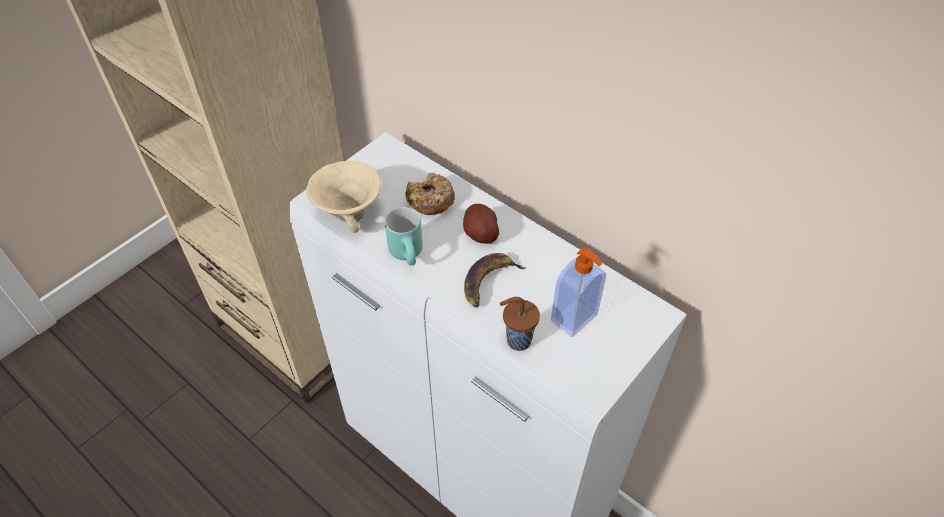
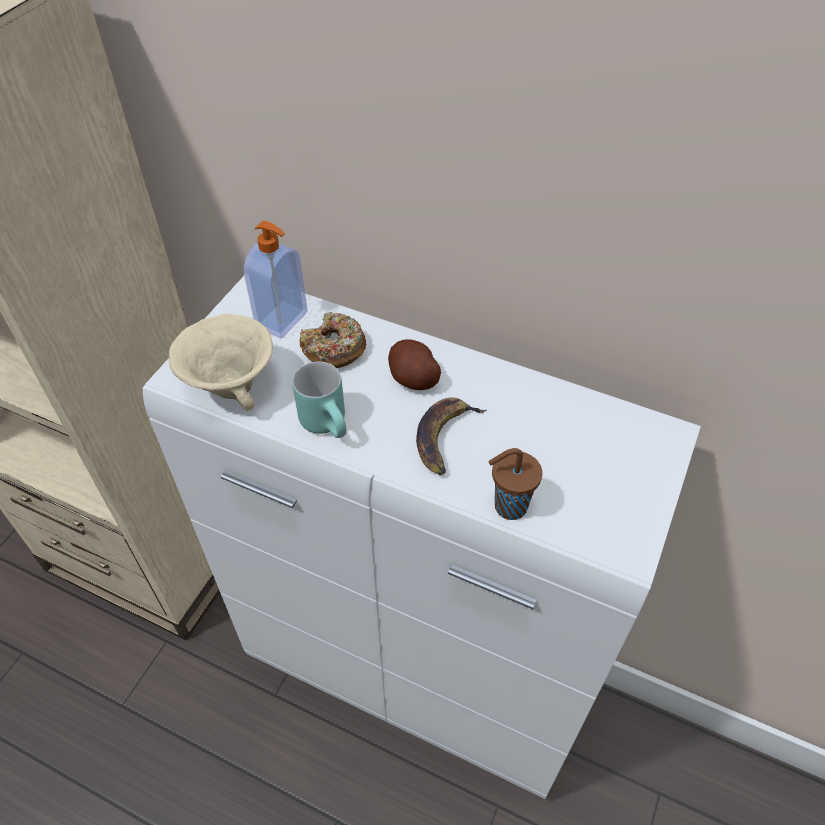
camera: 15 degrees left, 0 degrees up
soap dispenser [551,247,606,337] -> soap dispenser moved to [244,221,307,338]

